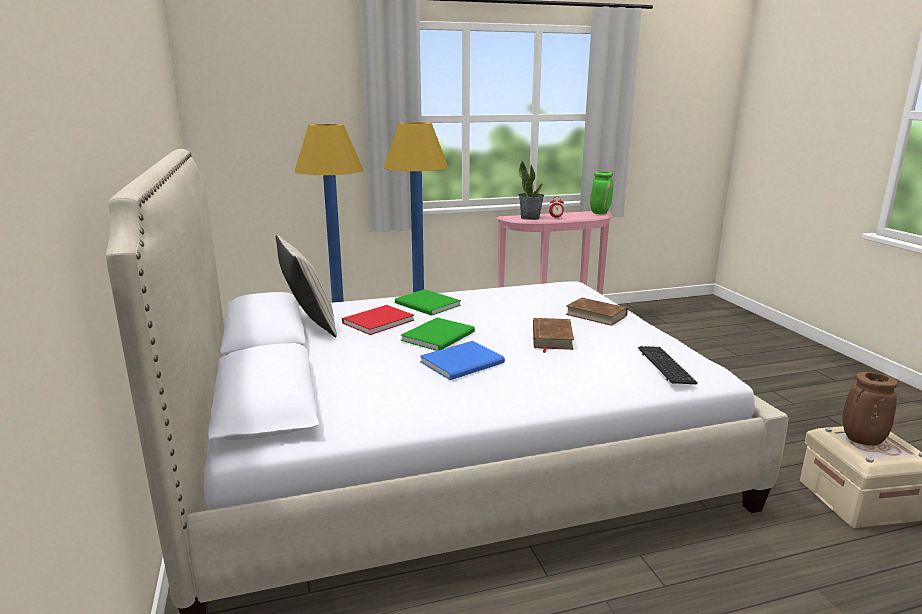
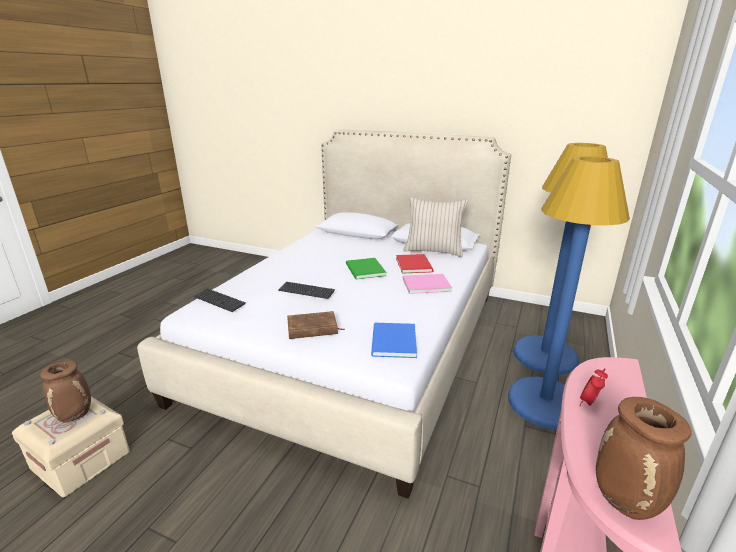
camera: 130 degrees right, 5 degrees up
green book [395,289,461,316] -> pink book [403,274,452,294]
blue book [420,341,505,380] -> blue book moved to [371,323,417,358]
potted plant [518,161,544,220] -> none
brown book [533,318,574,353] -> keyboard [278,282,335,299]
green vase [590,172,613,214] -> brown vase [596,397,692,520]

